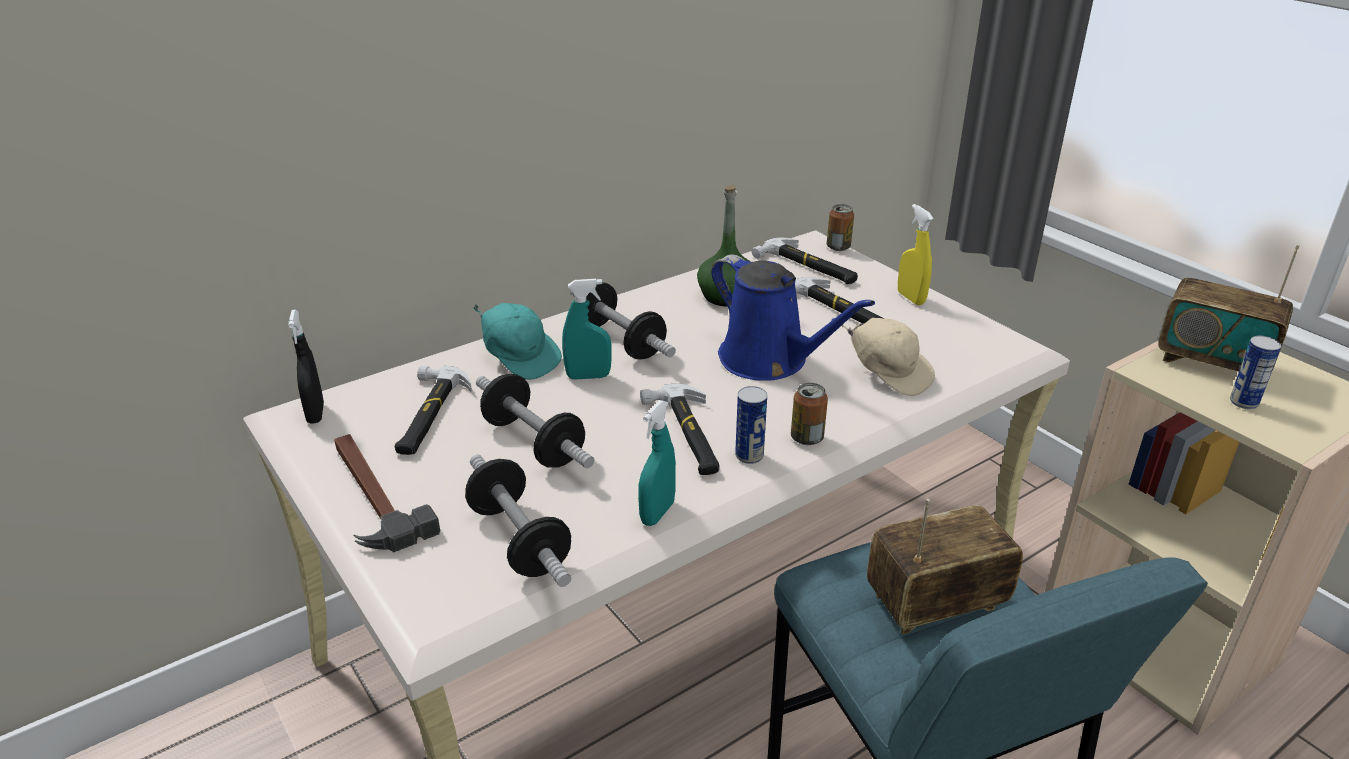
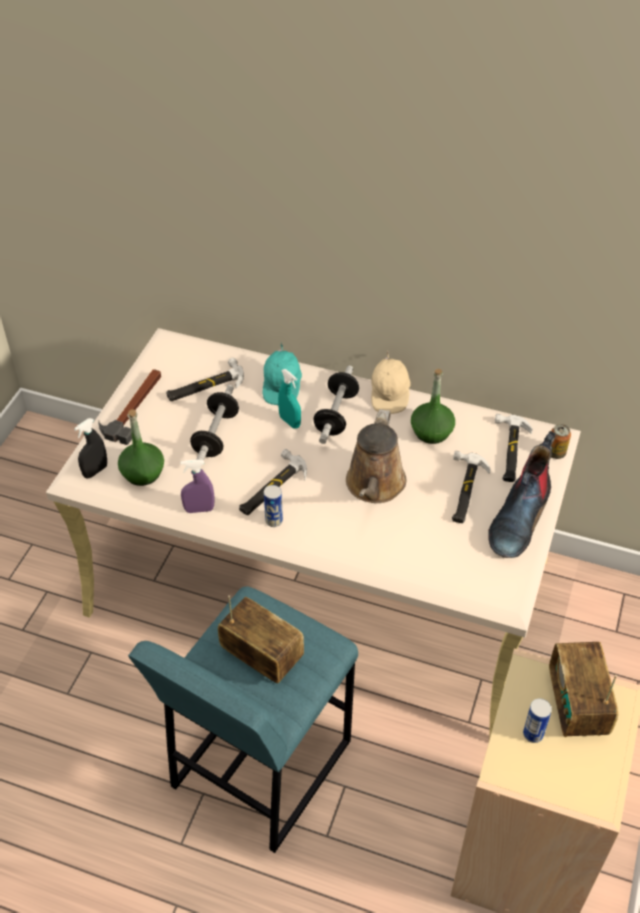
camera: 55 degrees right, 15 degrees up
black spray bottle [288,310,324,424] -> black spray bottle moved to [74,418,107,479]
dumbbell [465,455,571,587] -> green bottle [118,409,164,486]
turquoise spray bottle [638,400,676,526] -> purple spray bottle [180,459,215,513]
blue watering can [711,254,875,381] -> brown watering can [346,409,407,503]
can [791,383,828,445] -> none
beige cap [842,318,935,396] -> beige cap moved to [371,352,411,414]
yellow spray bottle [898,204,933,305] -> boot [488,431,556,558]

